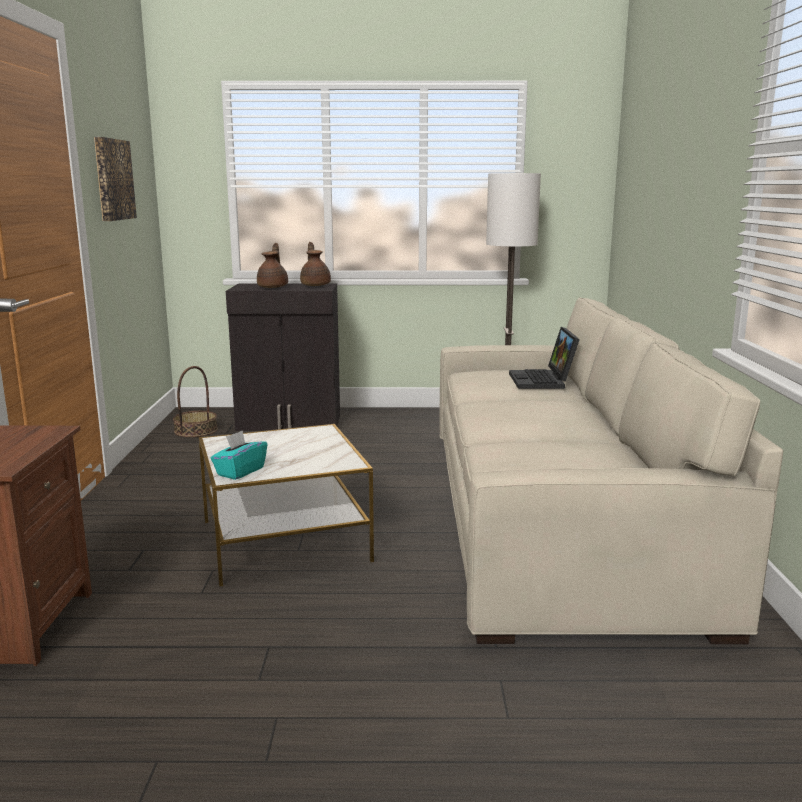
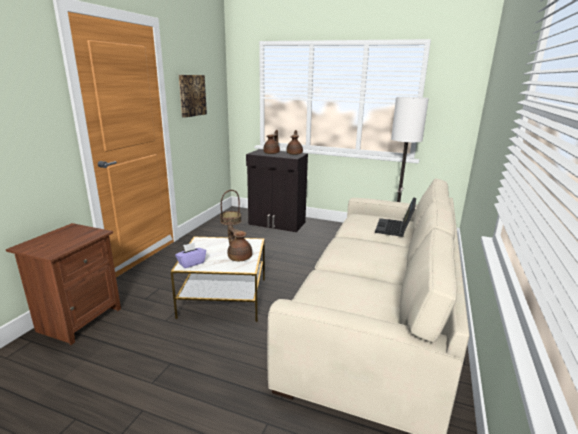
camera: 20 degrees right, 5 degrees up
turquoise tissue box [210,431,267,480] -> purple tissue box [175,242,206,268]
none -> brown teapot [227,222,252,261]

